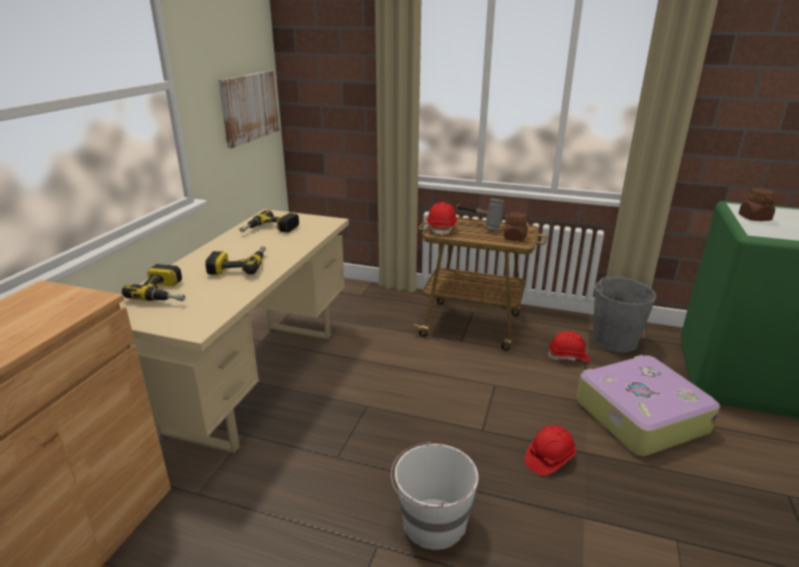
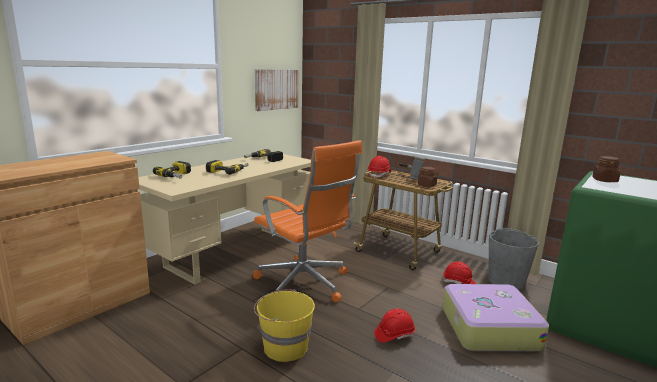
camera: 20 degrees right, 10 degrees down
white bucket [391,442,478,550] -> yellow bucket [254,289,315,362]
none -> orange office chair [253,140,362,302]

